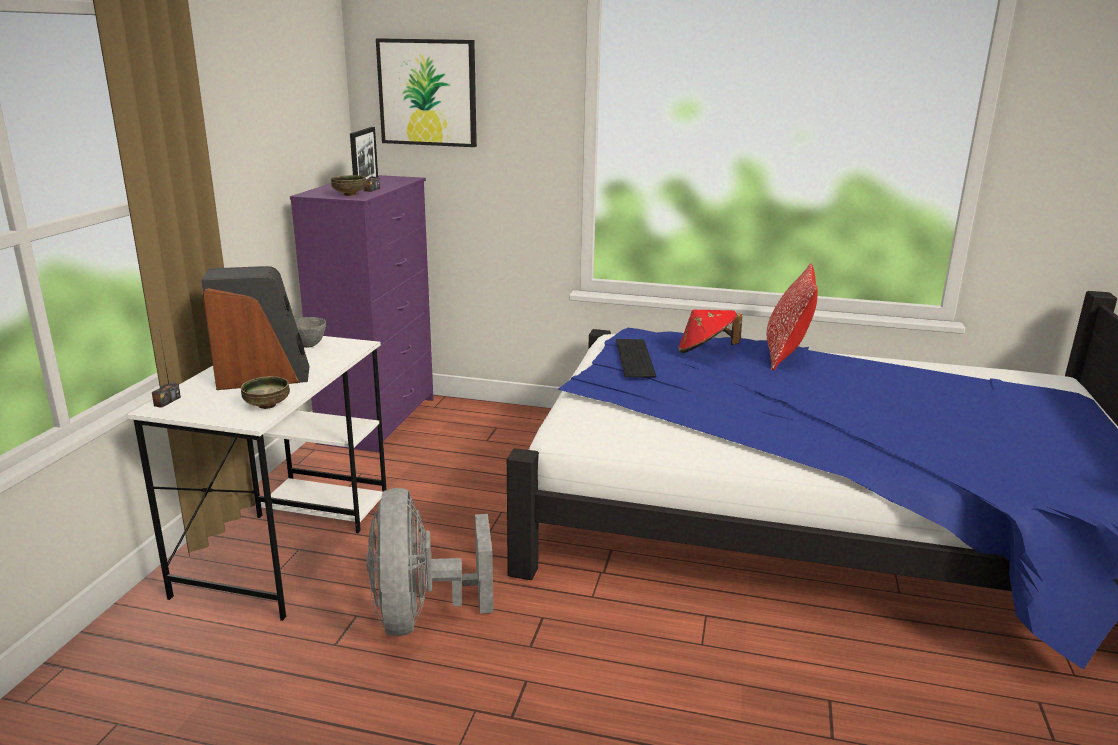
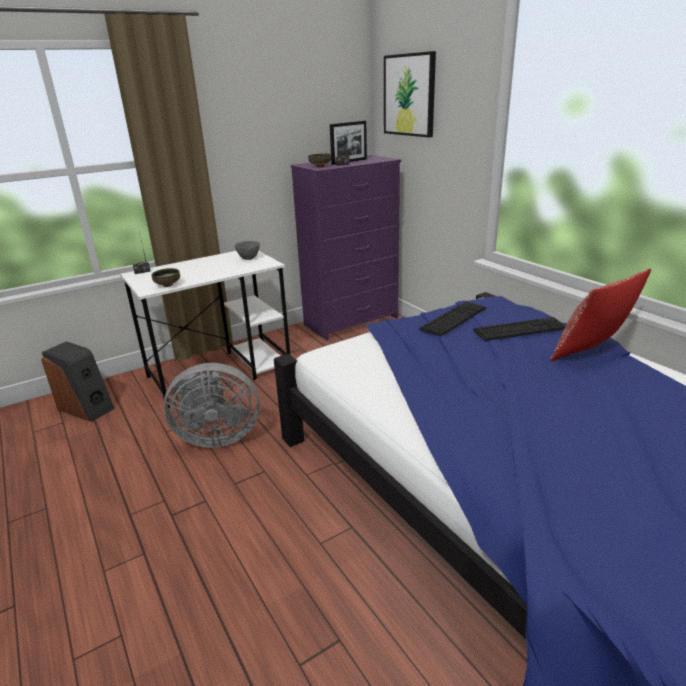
camera: 45 degrees right, 5 degrees up
speaker [201,266,310,390] -> speaker moved to [41,341,115,422]
grey fan [366,488,493,636] -> grey fan turned 135 degrees counterclockwise [164,363,260,448]
red hat [678,309,742,353] -> keyboard [473,317,566,341]

